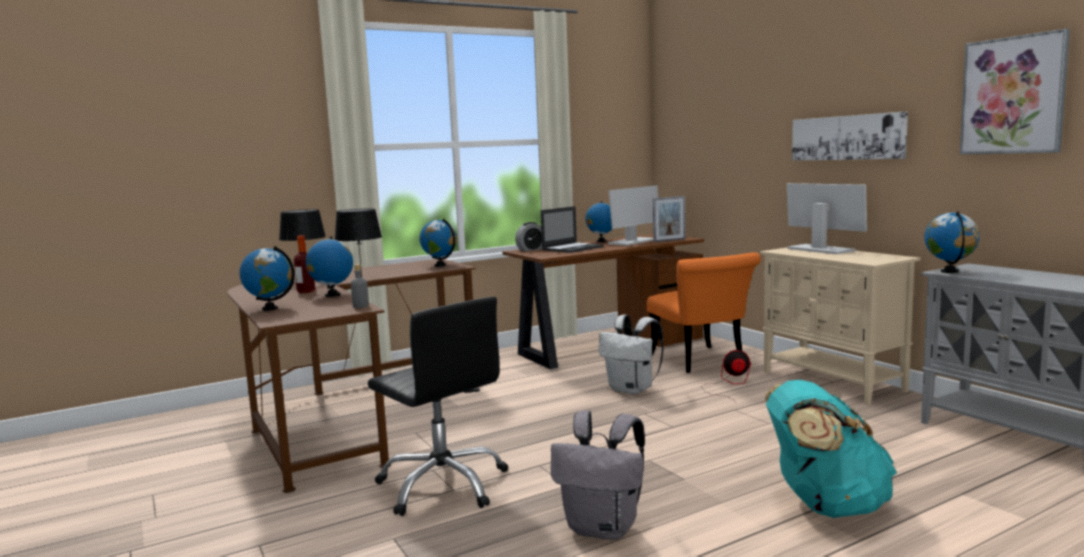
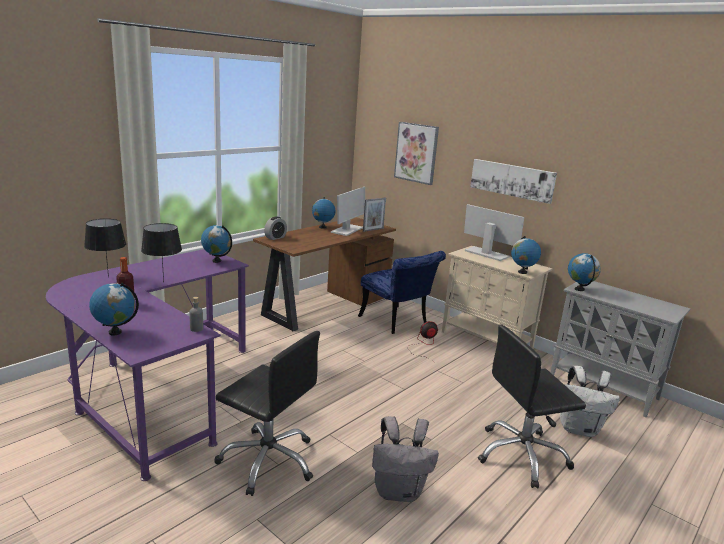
camera: 20 degrees left, 10 degrees up
brown desk [227,259,475,493] -> purple desk [46,249,249,481]
globe [306,236,353,297] -> globe moved to [511,236,541,274]
laptop [541,206,604,253] -> none
white backpack [599,314,664,395] -> white backpack moved to [560,366,620,437]
orange chair [647,252,761,373] -> blue chair [358,251,446,334]
turquoise backpack [765,380,897,518] -> black office chair [478,325,586,488]
picture [960,29,1070,155] -> picture moved to [394,122,439,185]

